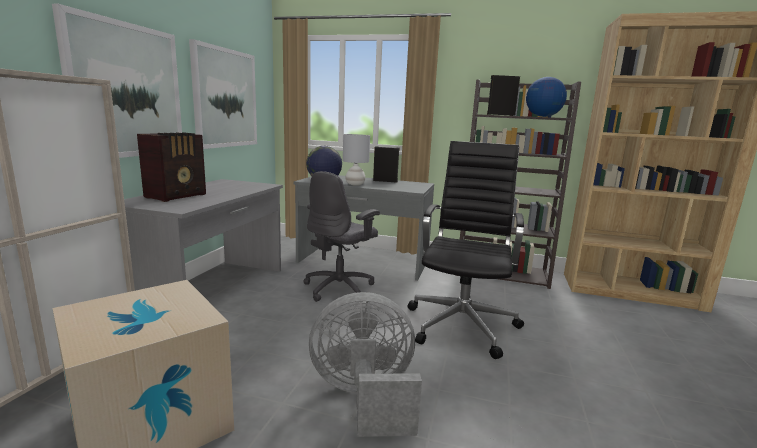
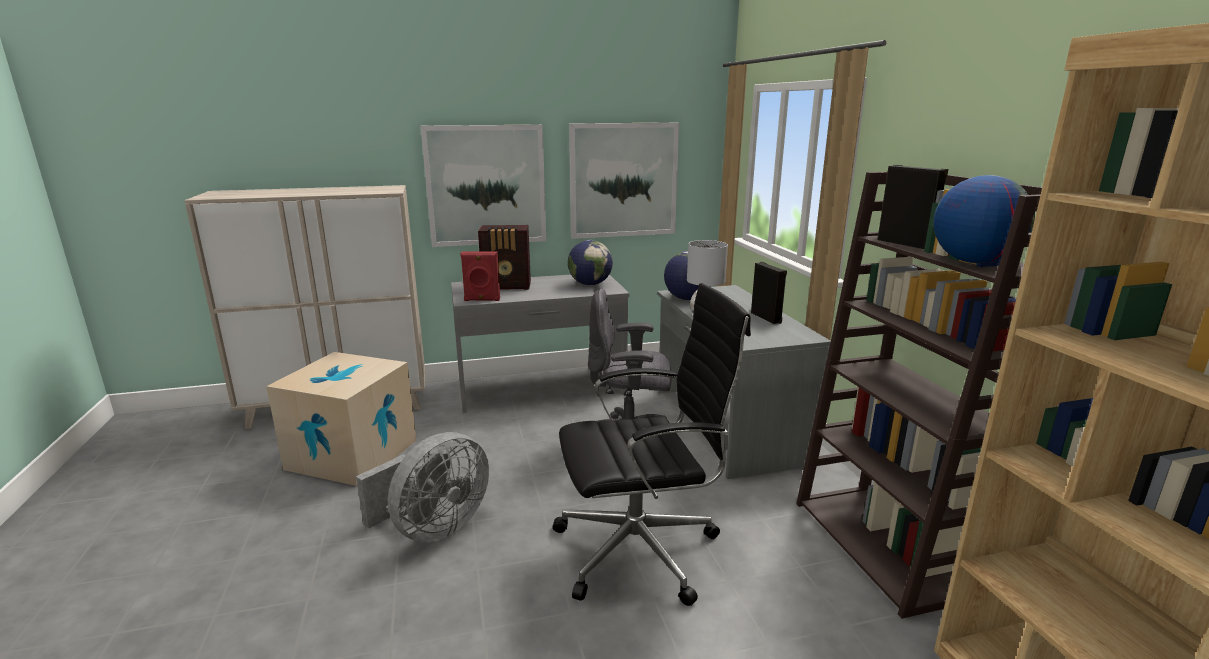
camera: 60 degrees right, 5 degrees up
grey fan [309,292,422,437] -> grey fan turned 75 degrees clockwise [356,432,489,543]
none -> red speaker [460,251,500,301]
none -> globe [568,240,613,285]

